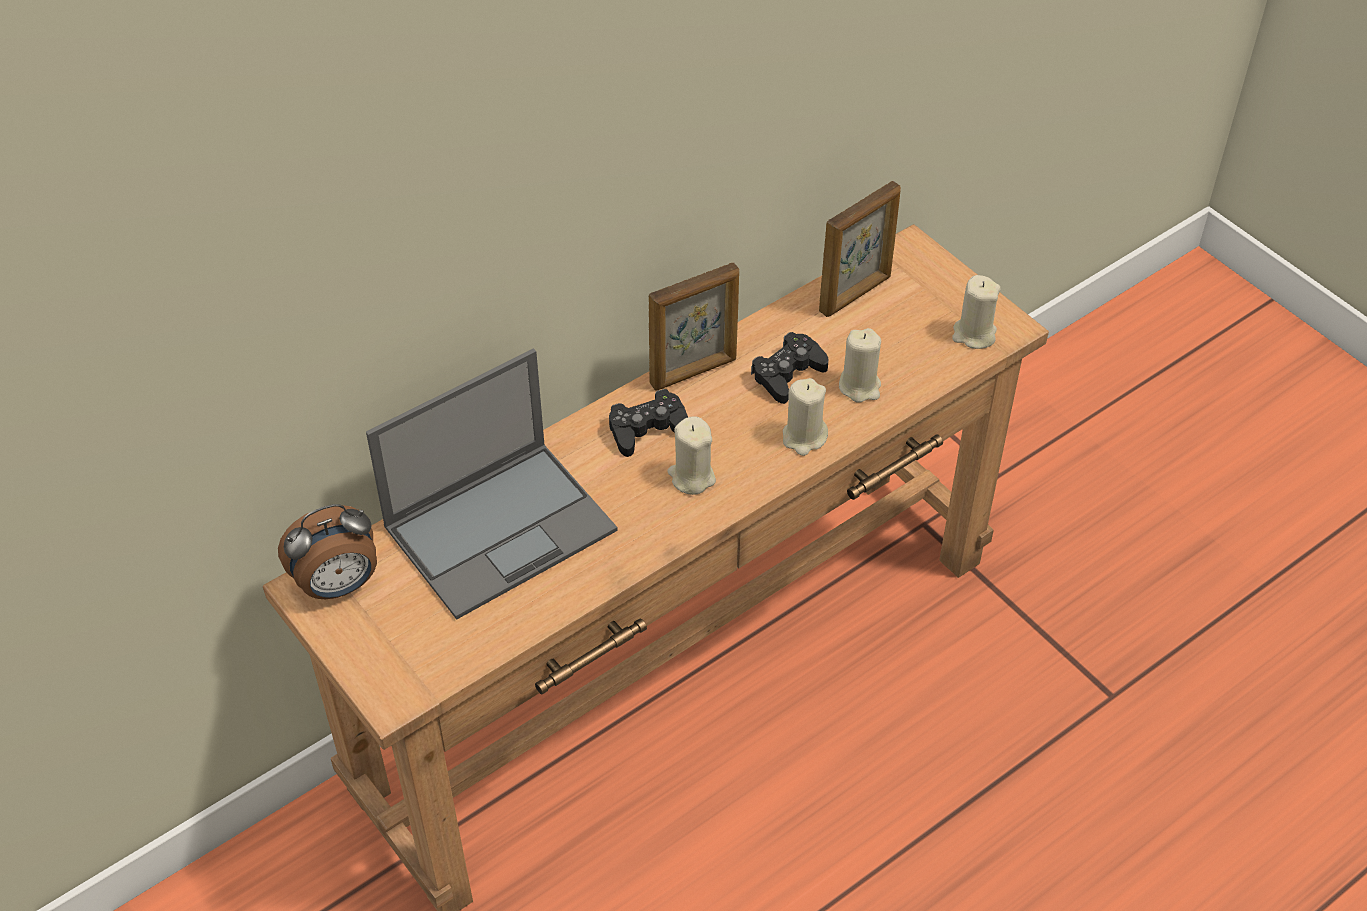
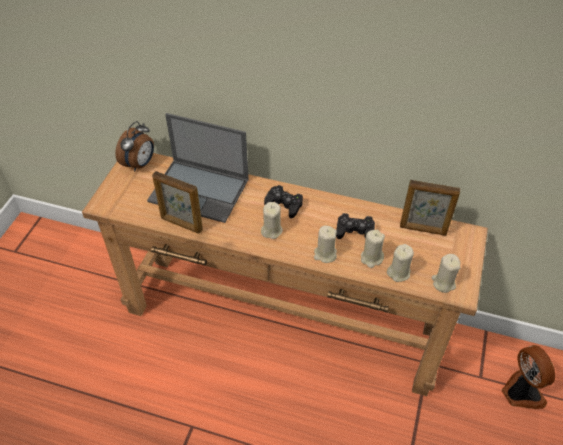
camera: 55 degrees right, 0 degrees up
alarm clock [278,504,377,599] -> alarm clock turned 90 degrees counterclockwise [115,121,154,171]
picture frame [649,263,739,390] -> picture frame moved to [152,171,203,234]
none -> beige candle [387,244,414,282]
none -> fan [502,345,555,409]

